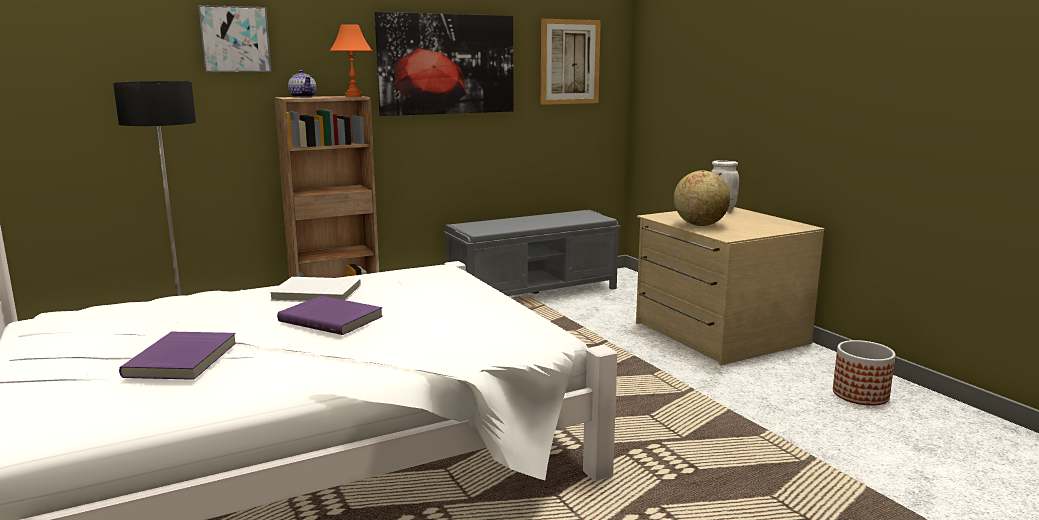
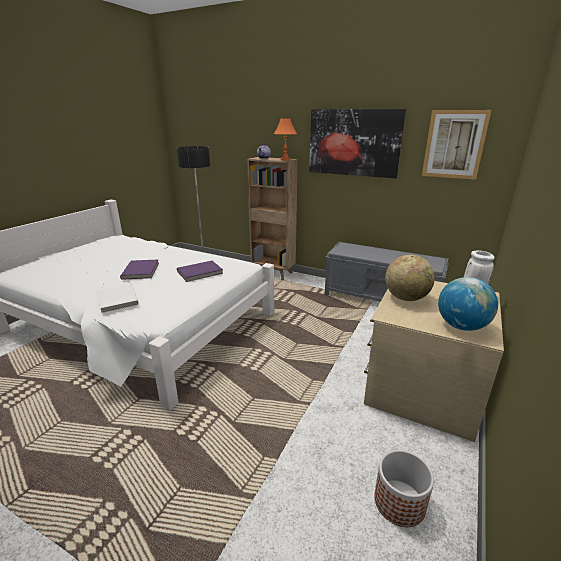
camera: 55 degrees right, 10 degrees up
purple book [119,332,236,380] -> purple book moved to [177,261,223,282]
picture [198,5,272,73] -> none
white book [270,277,361,302] -> white book moved to [97,283,139,313]
none -> globe [438,277,498,331]

